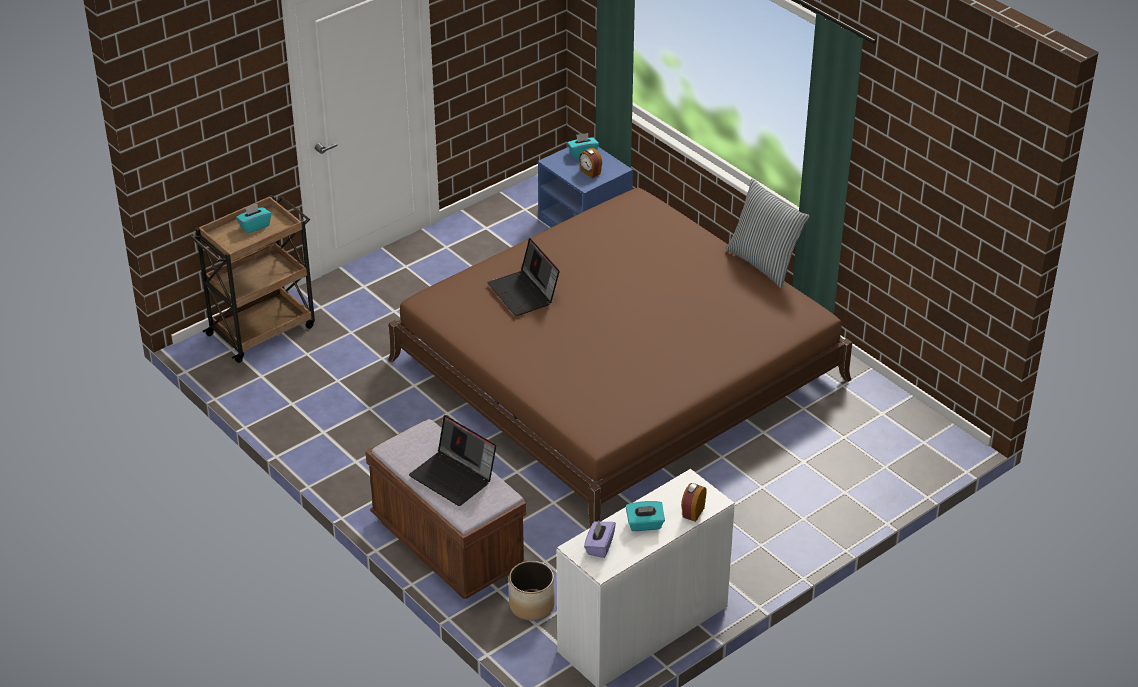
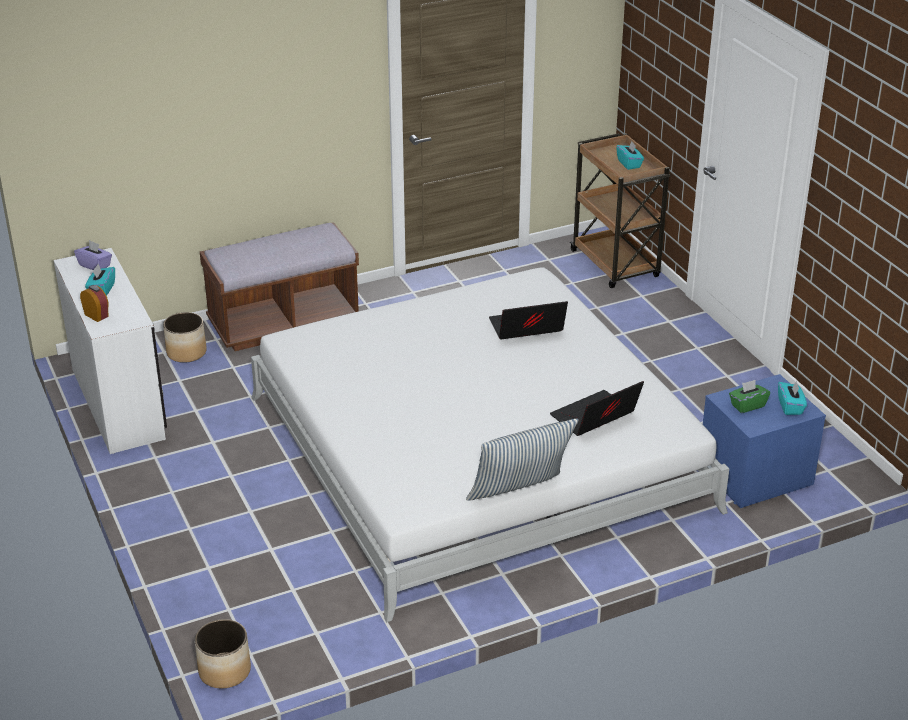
camera: 105 degrees right, 5 degrees down
brown bed [388,188,852,527] -> white bed [251,267,729,622]
laptop [409,415,496,506] -> laptop moved to [550,381,644,436]
alarm clock [579,148,602,178] -> green tissue box [729,380,770,413]
none -> planter [195,619,251,688]

